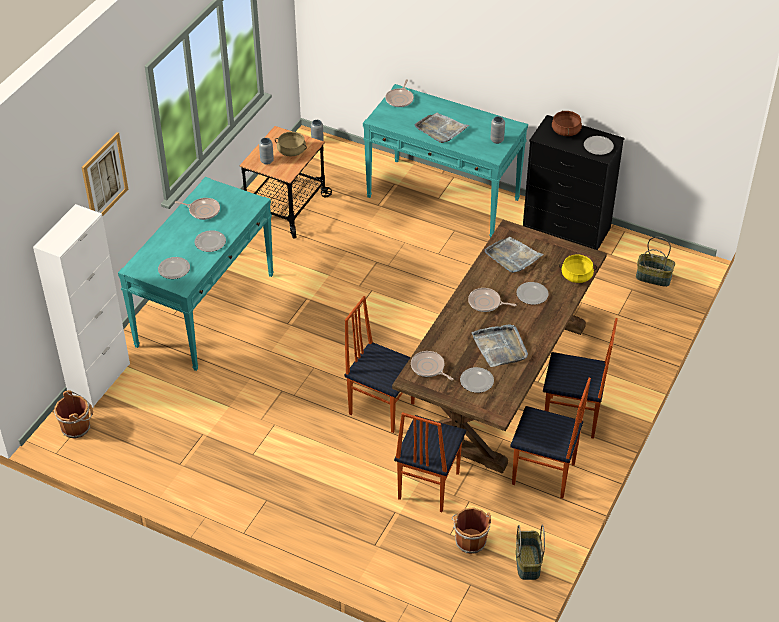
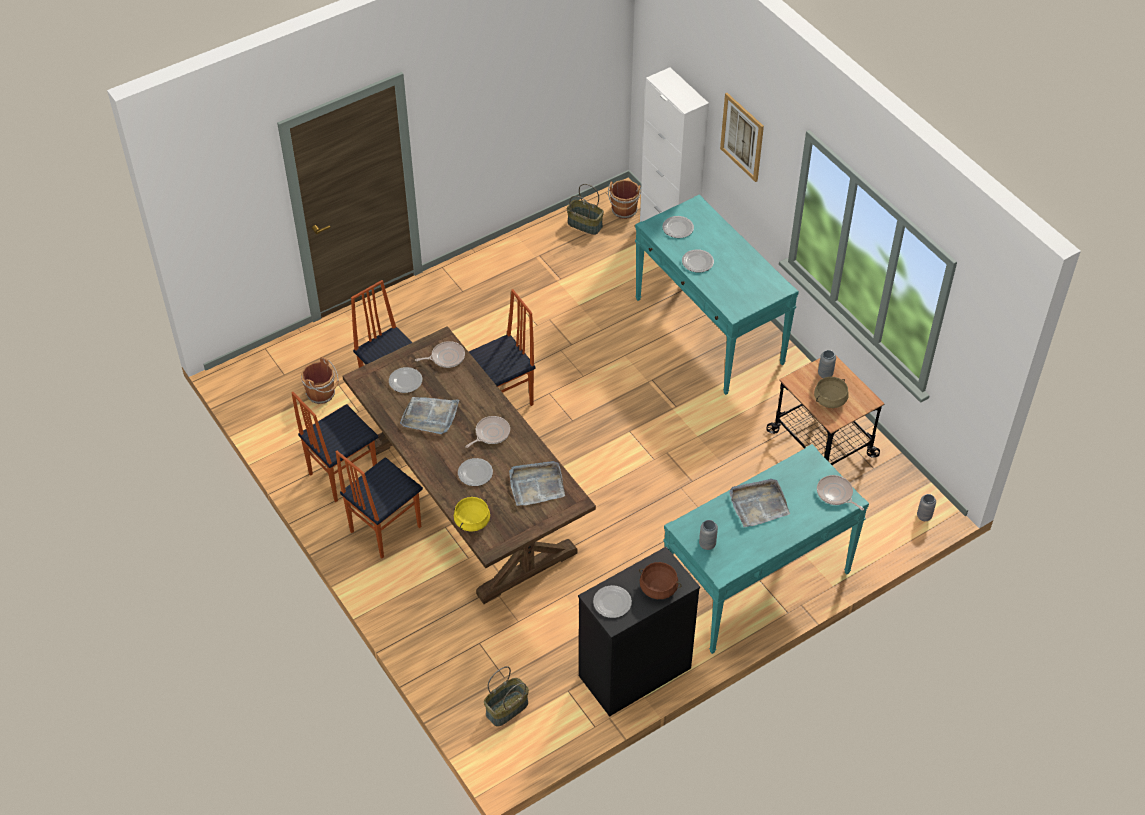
camera: 120 degrees right, 5 degrees up
frying pan [175,198,220,220] -> none
basket [516,525,545,580] -> basket moved to [567,184,604,235]

